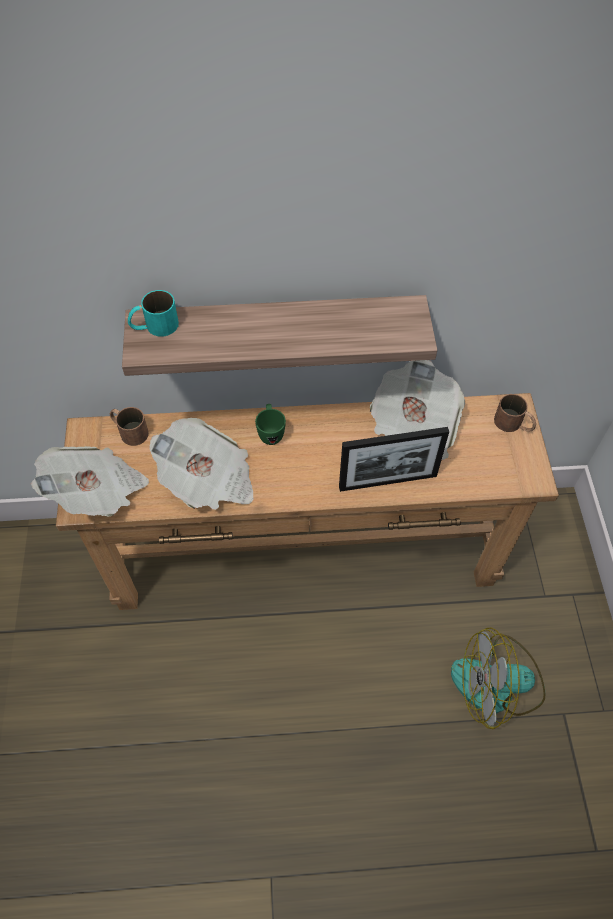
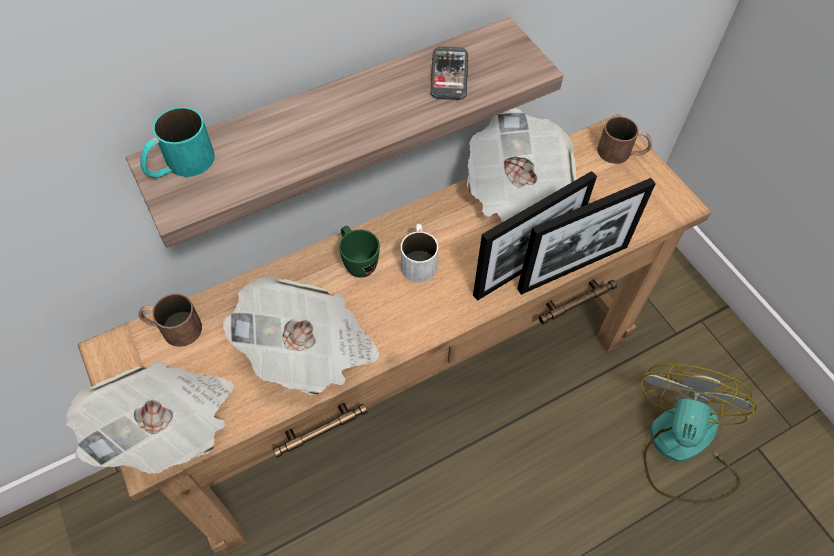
camera: 25 degrees left, 0 degrees up
fan [451,627,545,729] -> fan turned 135 degrees clockwise [640,364,757,503]
none -> white mug [401,224,438,283]
none -> phone [430,46,468,100]
none -> picture frame [517,178,656,295]

